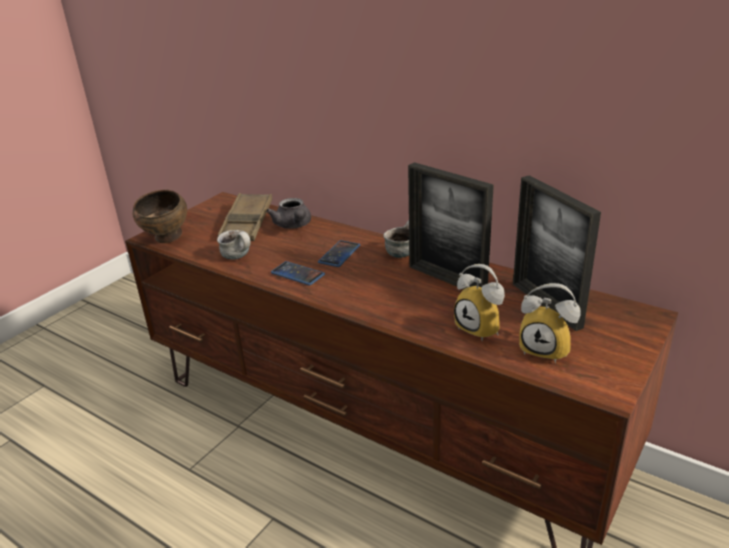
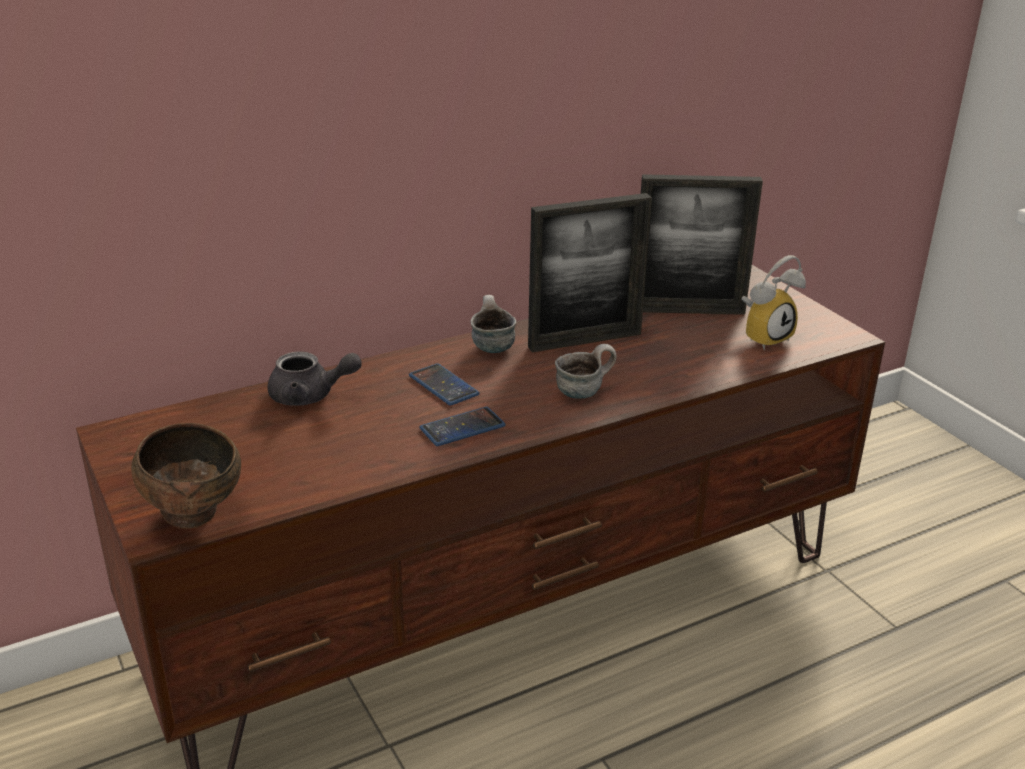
camera: 65 degrees left, 0 degrees up
mug [217,230,251,259] -> mug moved to [555,344,617,399]
brown tray [218,193,272,241] -> none
alarm clock [454,264,505,341] -> none

